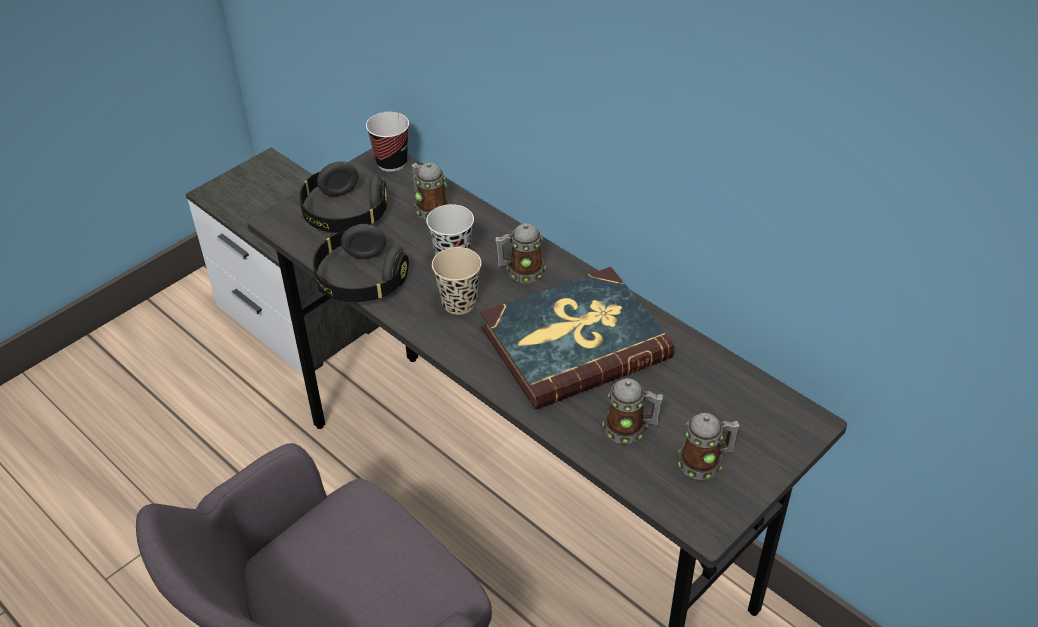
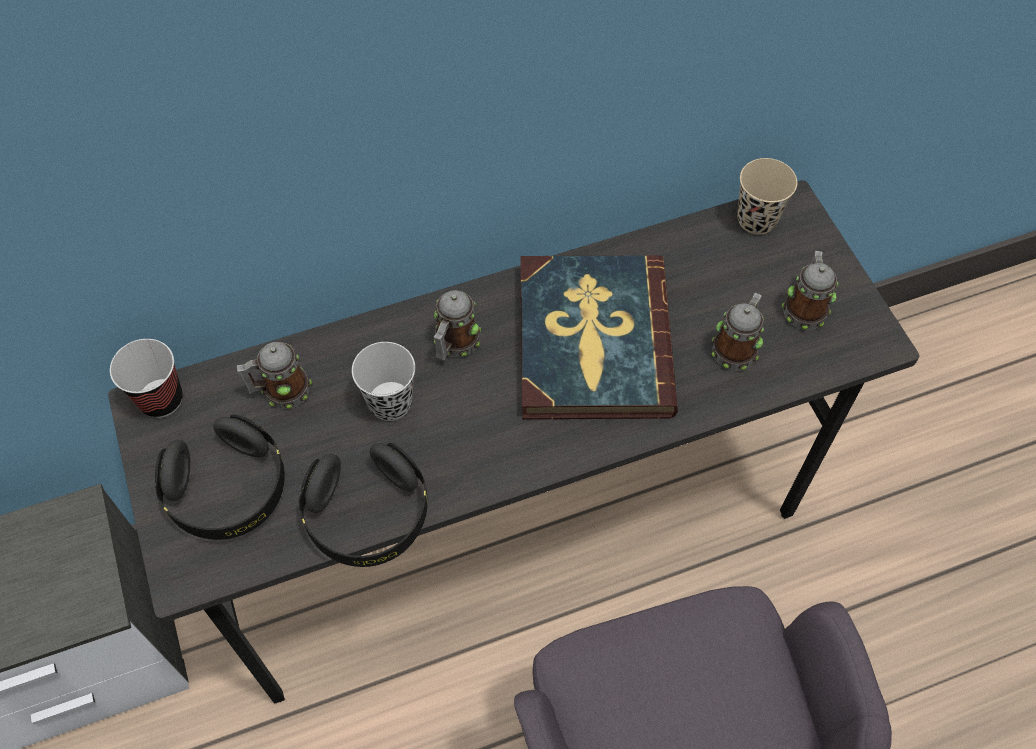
camera: 65 degrees left, 15 degrees up
beige cup [432,247,481,315] -> beige cup moved to [737,158,797,235]

